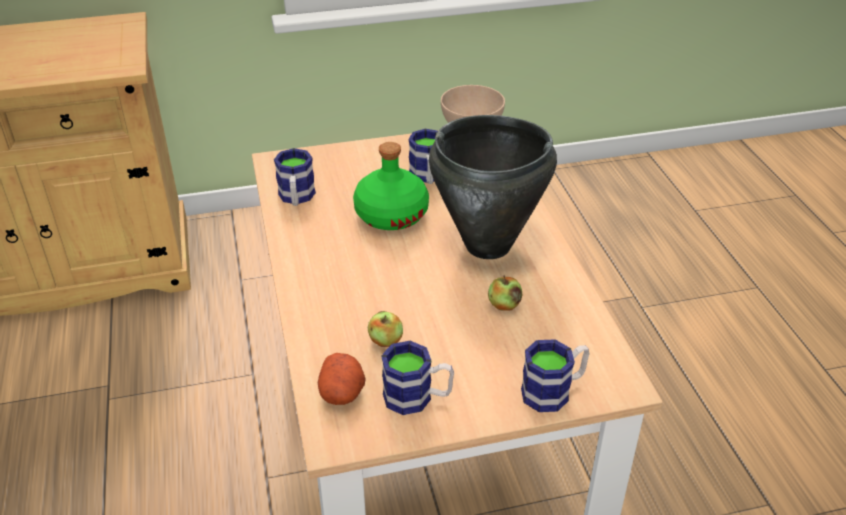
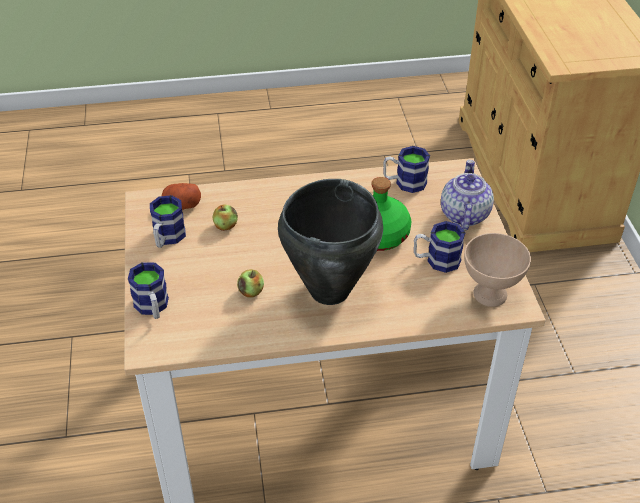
camera: 95 degrees right, 5 degrees up
none -> teapot [441,160,494,231]

